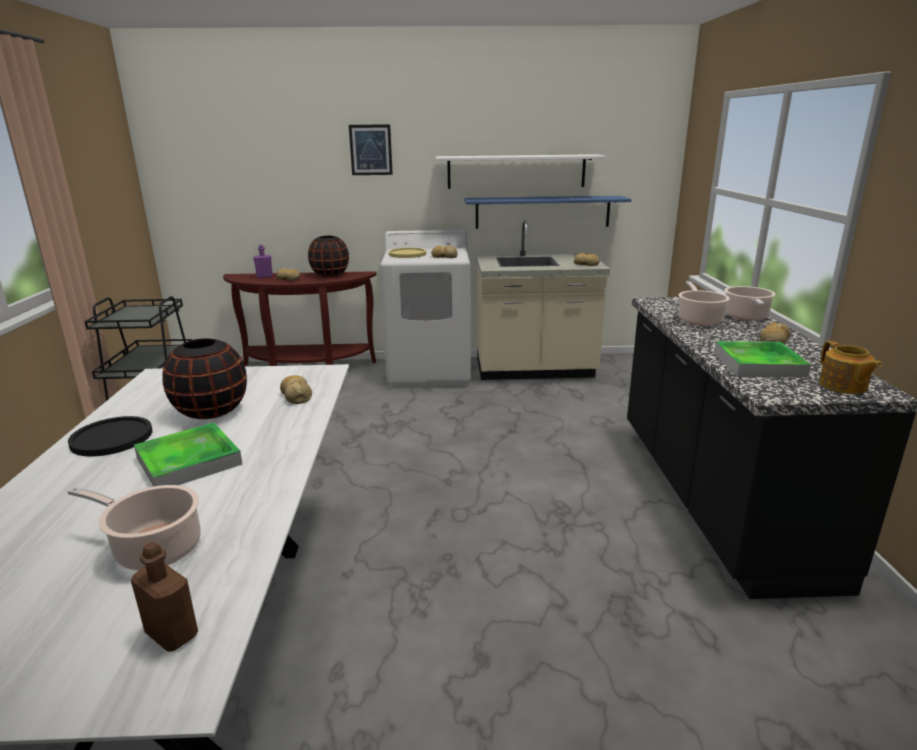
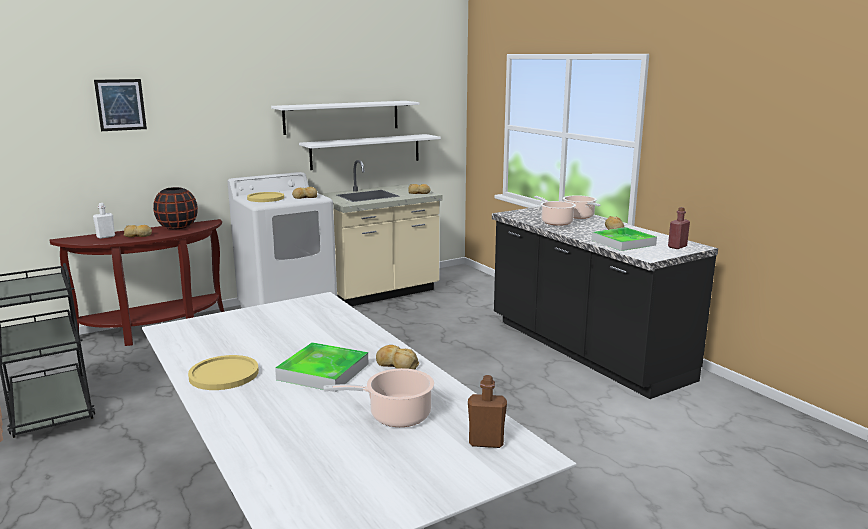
camera: 30 degrees left, 5 degrees down
black plate [68,416,152,457] -> yellow plate [188,355,259,390]
black vase [162,338,247,419] -> none
purple bottle [253,245,273,278] -> white bottle [93,203,115,239]
bread [280,375,312,404] -> bread moved to [376,345,419,369]
picture [349,124,393,175] -> picture moved to [94,79,147,131]
blue shelf [464,196,631,229] -> white shelf [299,134,441,170]
teapot [819,341,882,394] -> red bottle [668,207,690,249]

